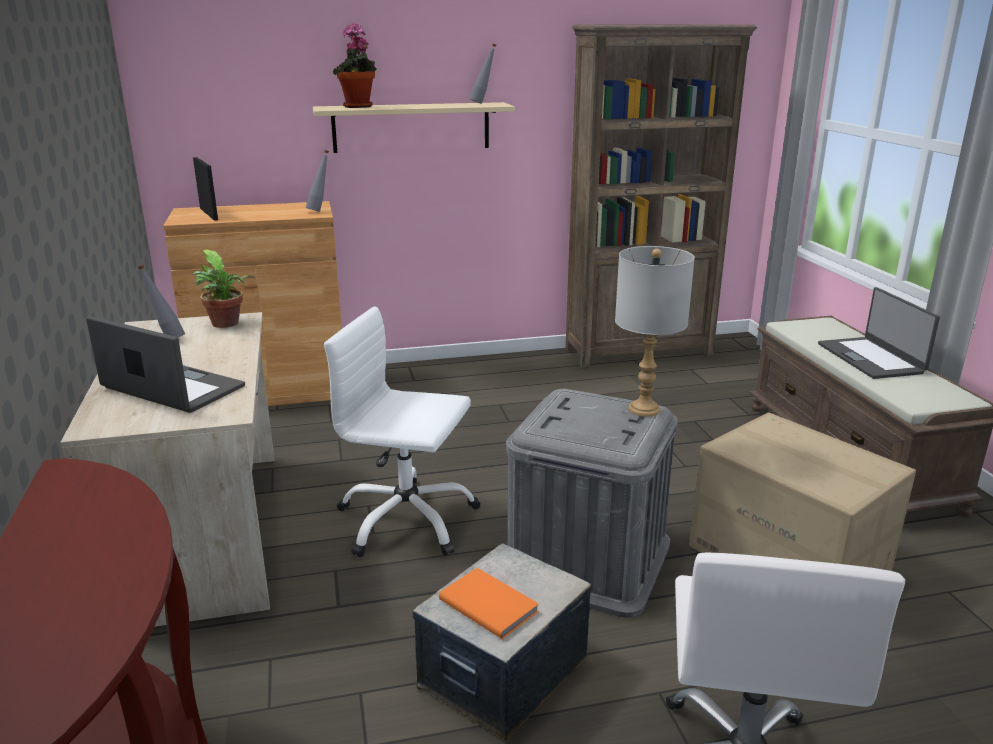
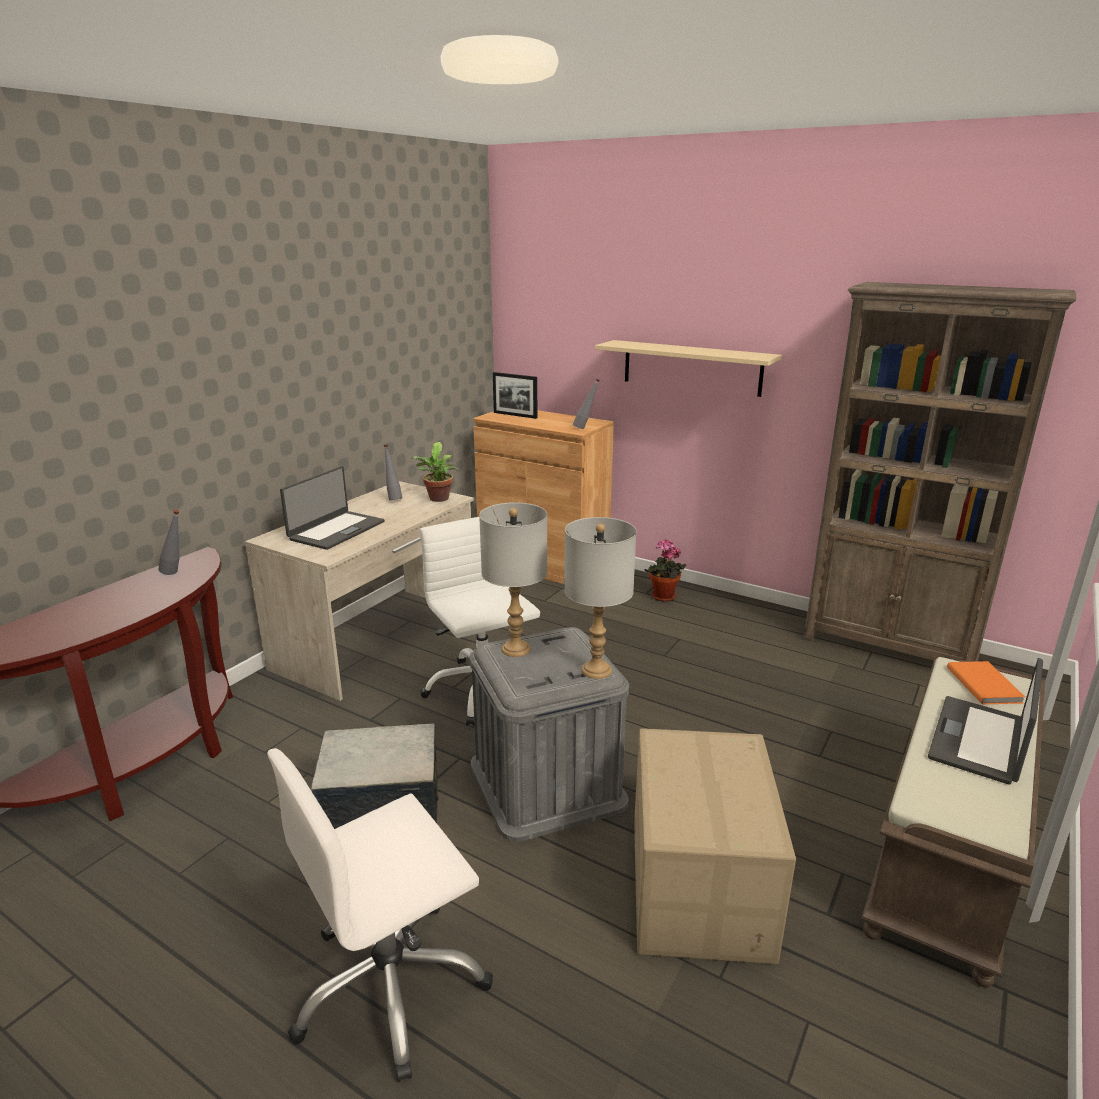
camera: 45 degrees right, 0 degrees up
laptop [86,316,245,413] -> laptop turned 45 degrees clockwise [280,466,385,550]
picture frame [193,157,218,221] -> picture frame turned 105 degrees clockwise [493,372,537,419]
potted plant [333,23,377,108] -> potted plant moved to [644,539,686,602]
orange book [439,568,539,639] -> orange book moved to [947,661,1025,704]
grey bottle [469,44,496,104] -> grey bottle moved to [159,509,180,575]
none -> grey table lamp [479,502,547,657]

